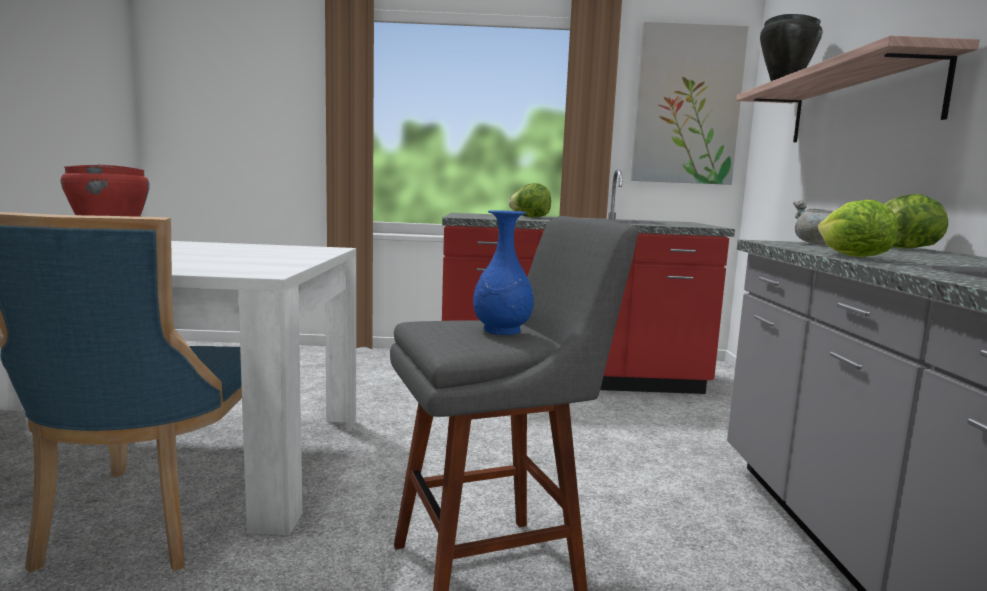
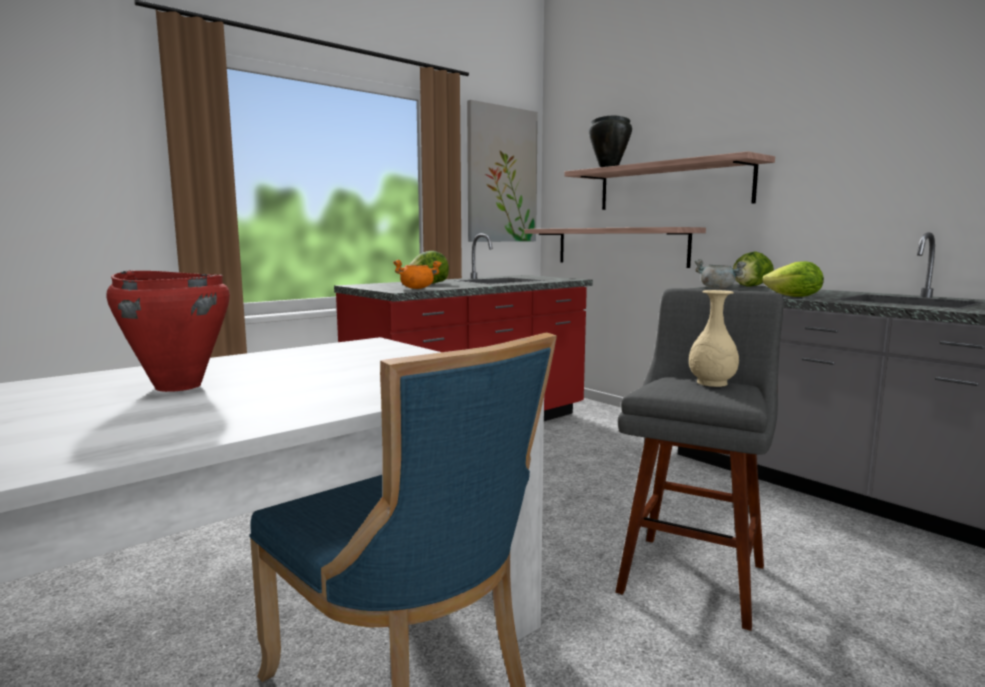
camera: 40 degrees left, 0 degrees up
blue vase [473,210,534,335] -> beige vase [689,290,739,387]
none -> orange cooking pot [393,260,442,289]
none -> shelf [524,227,706,268]

